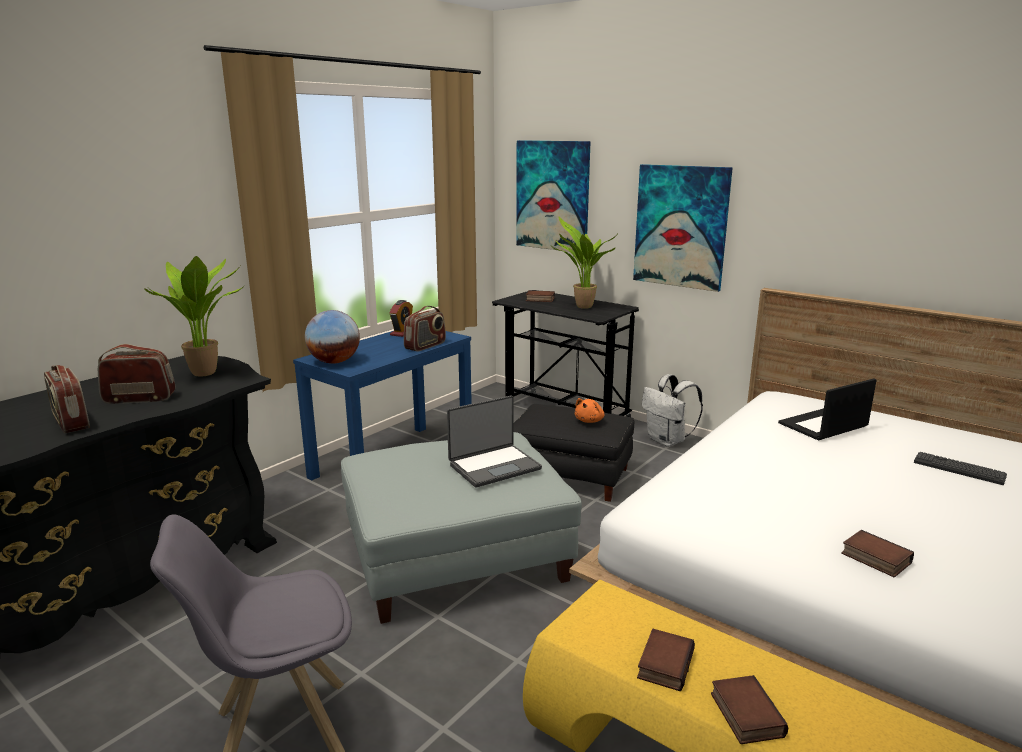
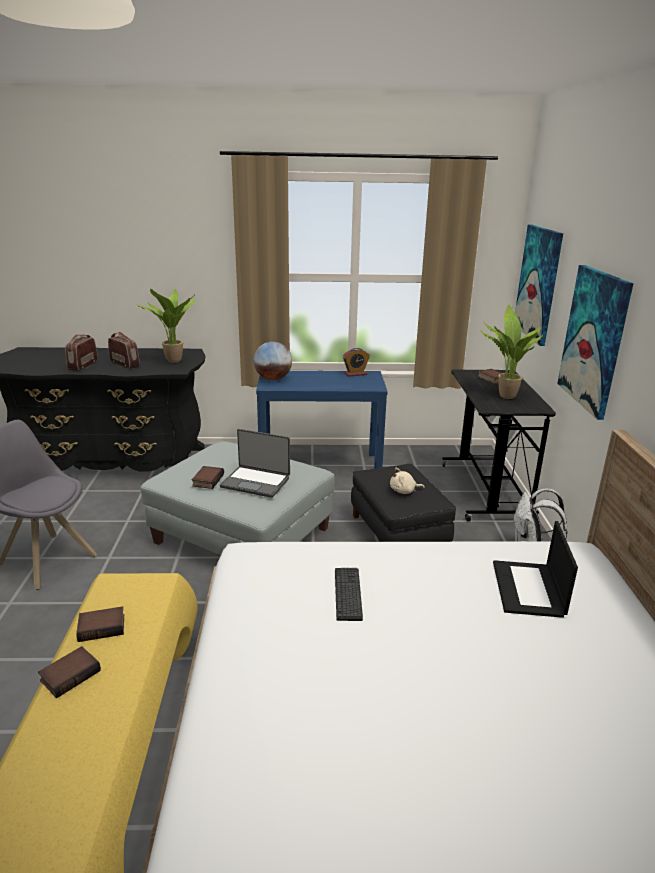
camera: 50 degrees right, 5 degrees up
radio [404,306,446,351] -> none
orange plush toy [575,398,604,423] -> beige plush toy [390,468,425,494]
laptop [778,379,877,440] -> laptop turned 105 degrees counterclockwise [493,521,578,618]
book [841,530,914,577] -> book moved to [192,466,224,489]
keyboard [914,452,1007,485] -> keyboard moved to [335,568,363,621]

